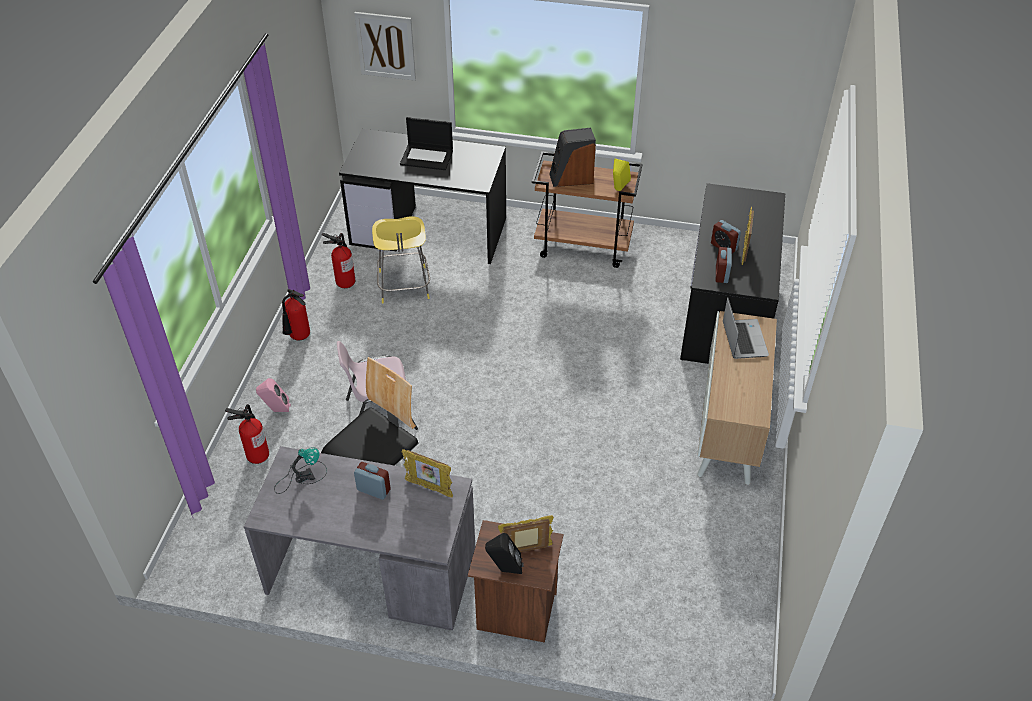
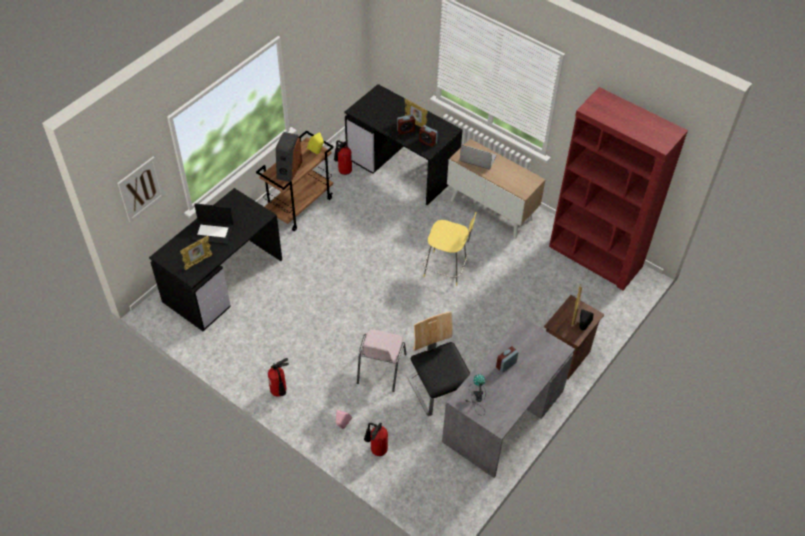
camera: 65 degrees left, 5 degrees up
fire extinguisher [322,233,356,288] -> fire extinguisher moved to [334,140,352,175]
yellow stool [372,216,430,303] -> yellow stool moved to [423,212,477,286]
laptop [400,117,453,170] -> laptop turned 60 degrees clockwise [192,203,234,245]
picture frame [402,449,453,498] -> picture frame moved to [180,236,212,270]
none -> red bookcase [549,87,688,291]

